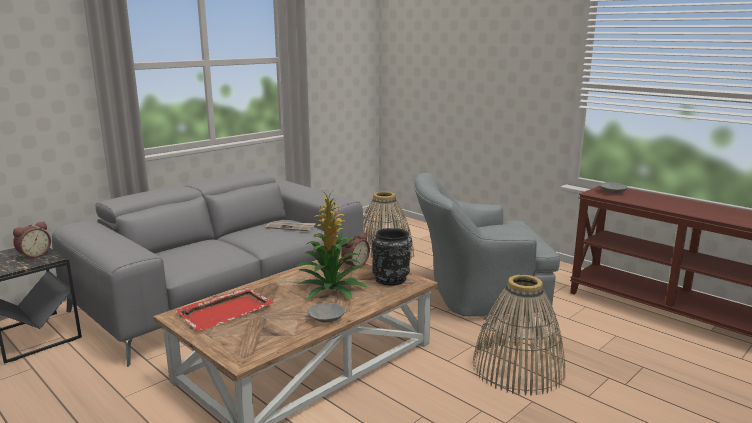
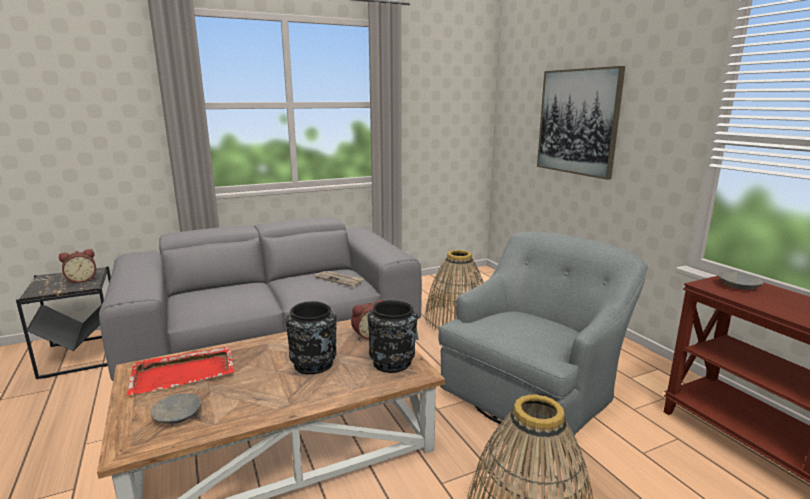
camera: 20 degrees right, 0 degrees up
potted plant [295,192,367,299] -> black vase [286,301,337,374]
grey bowl [308,303,345,323] -> grey bowl moved to [151,393,201,426]
grey armchair [414,173,560,317] -> grey armchair turned 120 degrees clockwise [439,231,648,448]
none -> picture [537,66,625,180]

